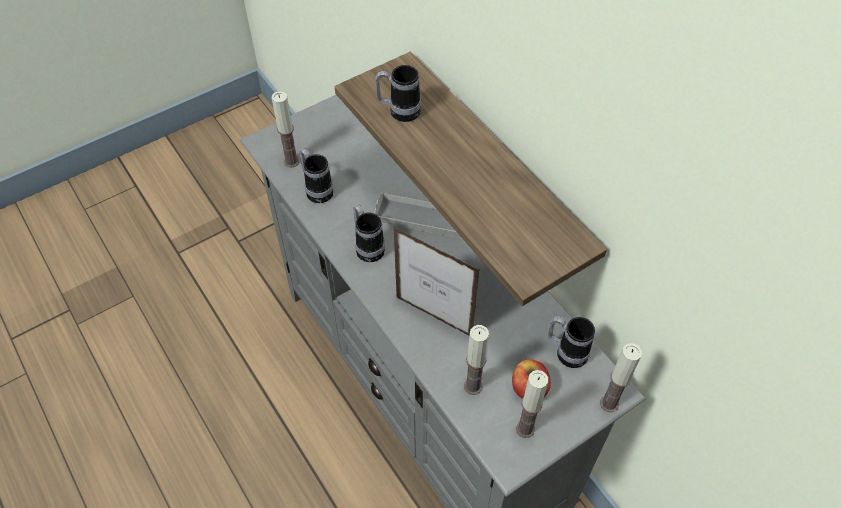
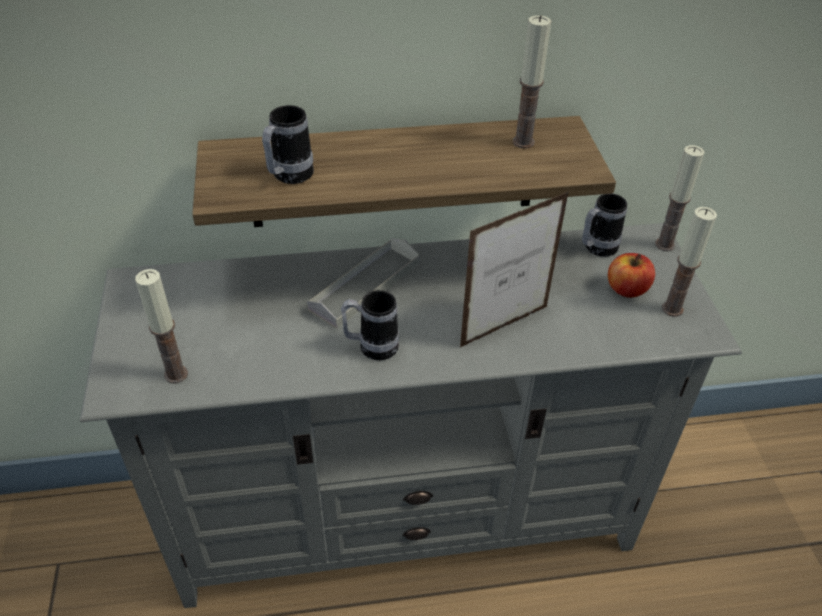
camera: 65 degrees left, 10 degrees down
mug [299,149,334,203] -> none
candle [464,325,489,395] -> candle moved to [513,15,551,148]

